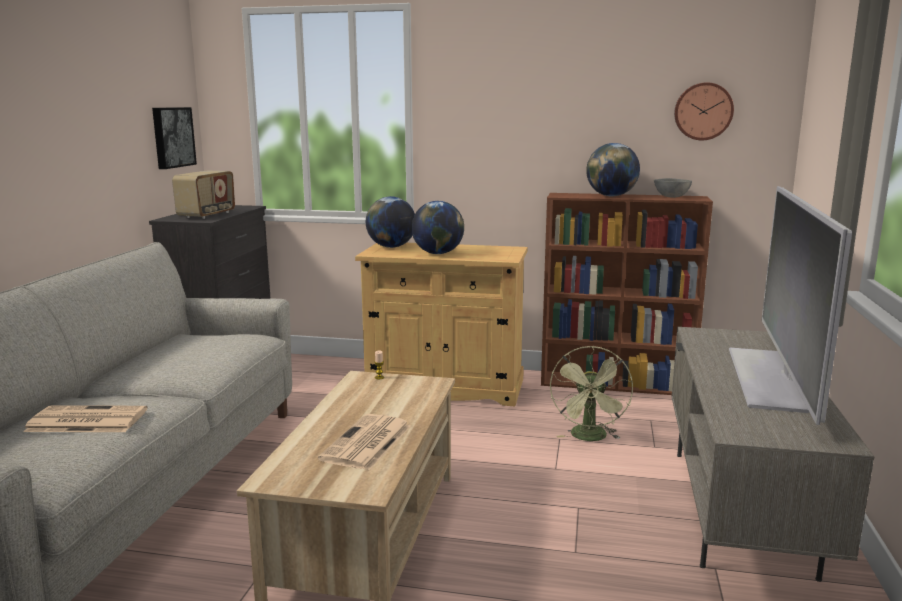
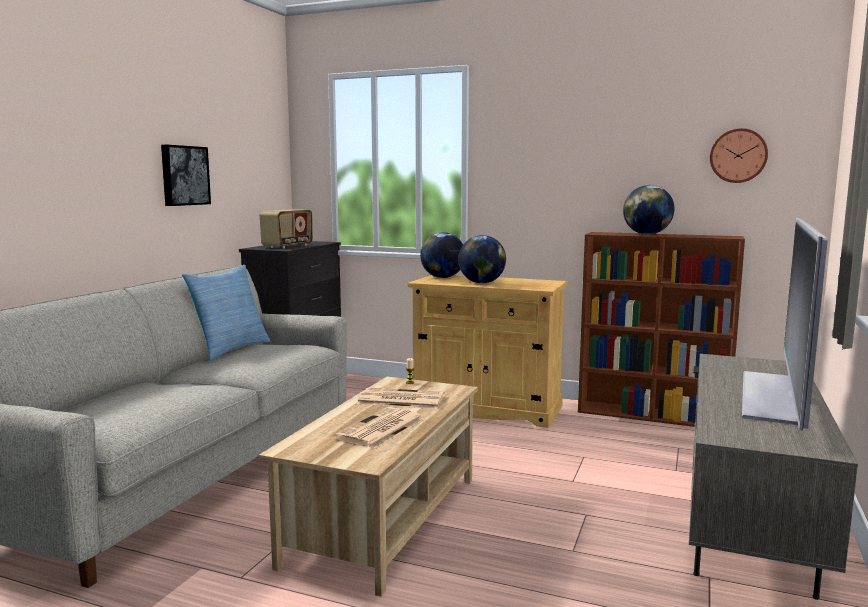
camera: 10 degrees right, 5 degrees down
newspaper [23,405,147,432] -> newspaper moved to [357,387,445,409]
picture [152,107,197,169] -> picture moved to [161,145,211,206]
green fan [550,346,633,441] -> none
grey bowl [654,178,692,198] -> none
none -> pillow [182,265,270,361]

